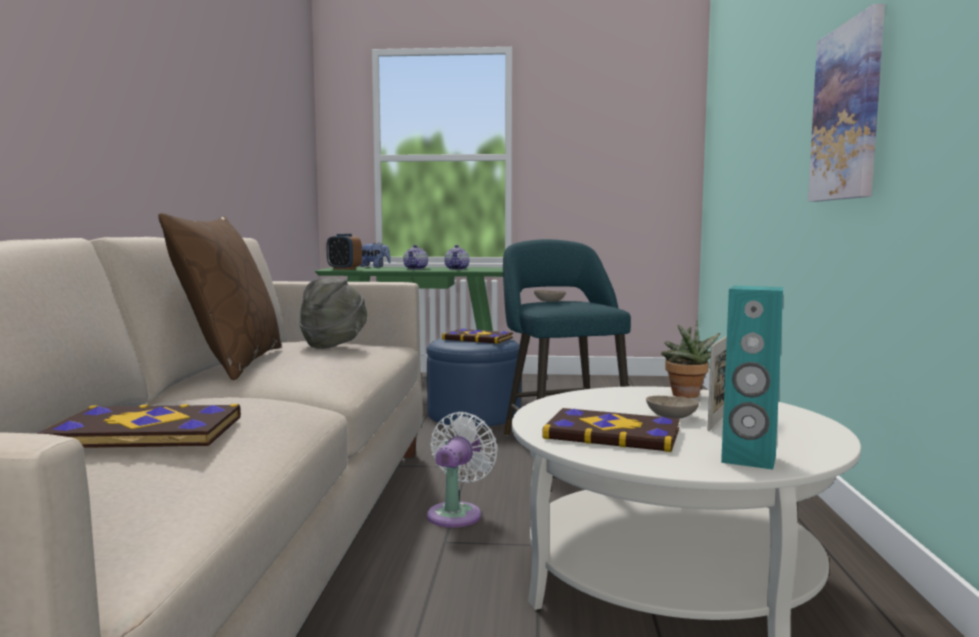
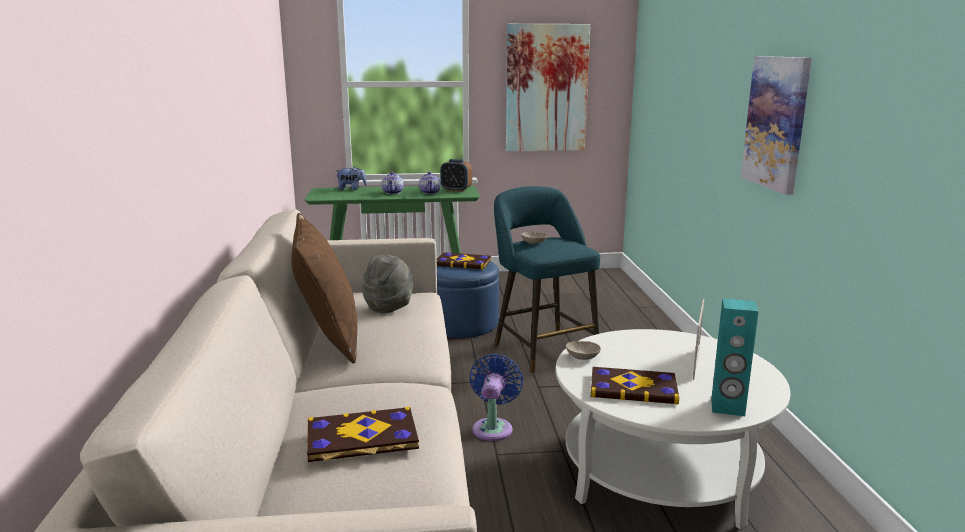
camera: 10 degrees left, 10 degrees up
alarm clock [326,234,362,270] -> alarm clock moved to [440,159,472,192]
white fan [427,412,498,528] -> blue fan [470,354,523,441]
beige bowl [646,396,699,418] -> beige bowl moved to [566,341,601,360]
potted plant [661,320,720,398] -> none
none -> picture [506,24,590,151]

